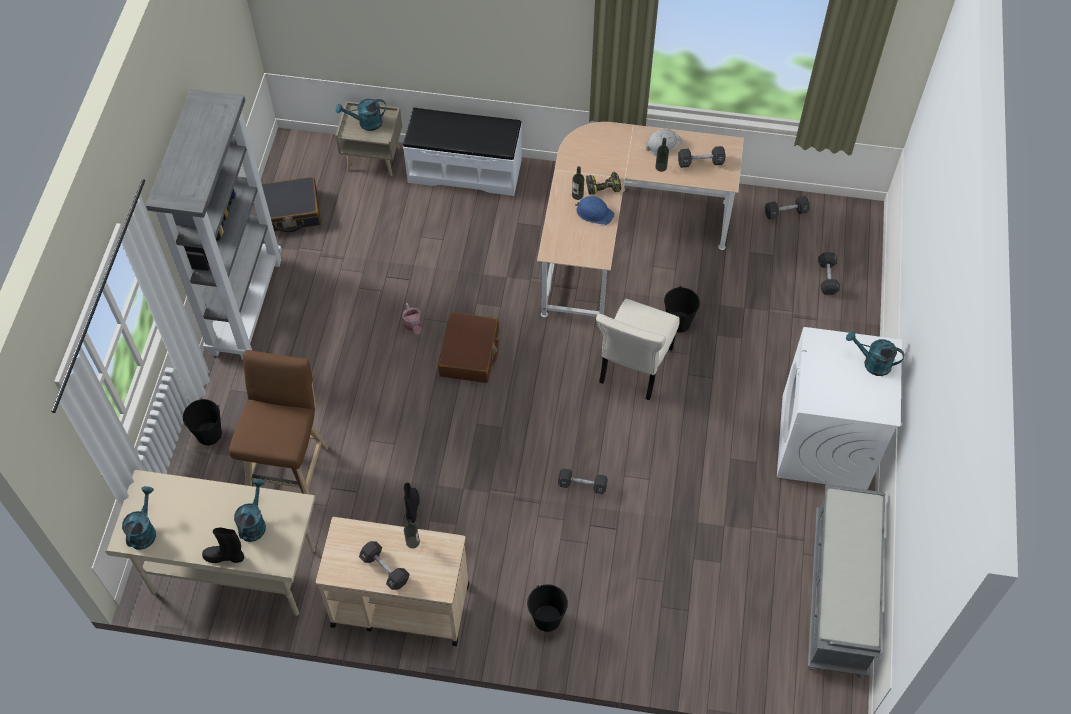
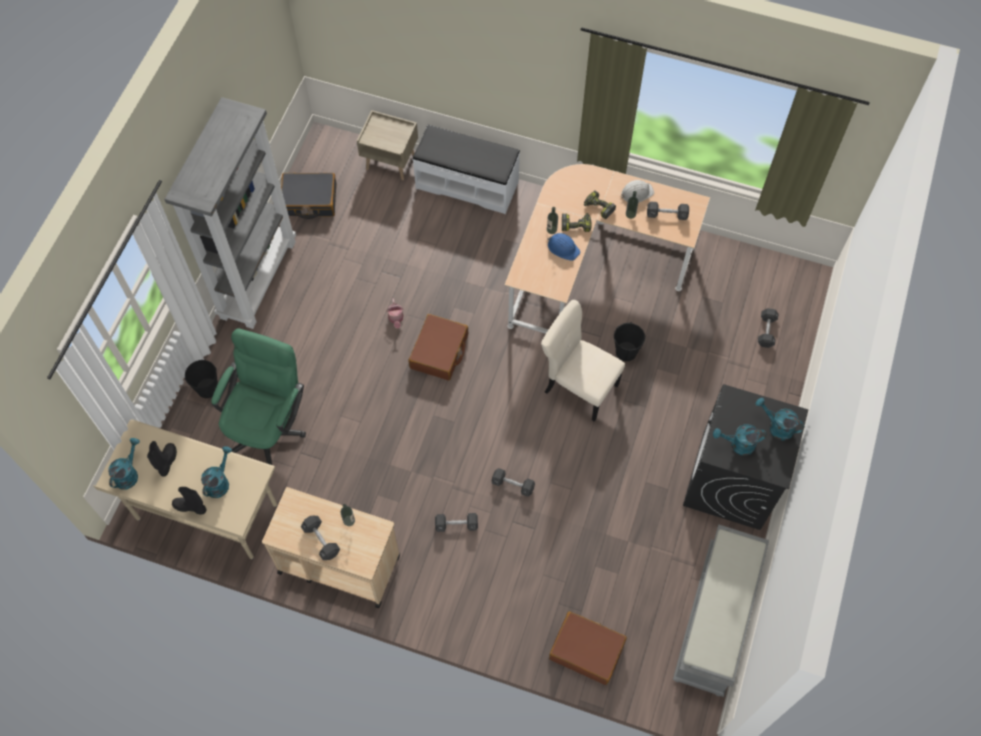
camera: 10 degrees right, 5 degrees up
brown stool [229,350,329,495] -> green office chair [211,328,306,465]
turquoise watering can [336,99,386,131] -> turquoise watering can moved to [713,424,767,455]
black boot [404,483,420,523] -> black boot moved to [147,441,177,476]
black bucket [527,584,568,632] -> none
beige chair [596,299,680,401] -> beige chair turned 90 degrees clockwise [541,300,625,422]
black dumbbell [765,196,810,219] -> black dumbbell moved to [435,513,478,532]
white washing machine [777,327,902,490] -> black washing machine [683,384,808,530]
none -> brown suitcase [549,611,627,685]
none -> power drill [584,190,616,219]

